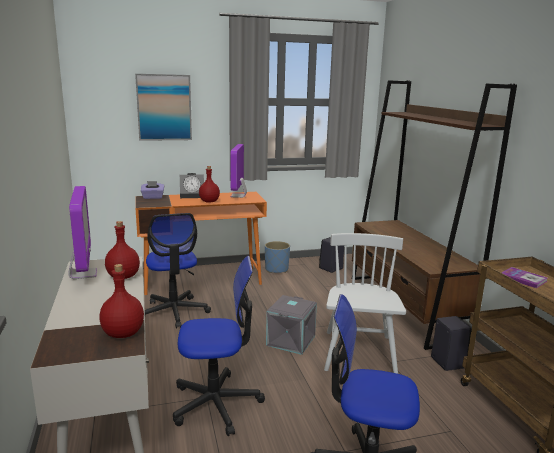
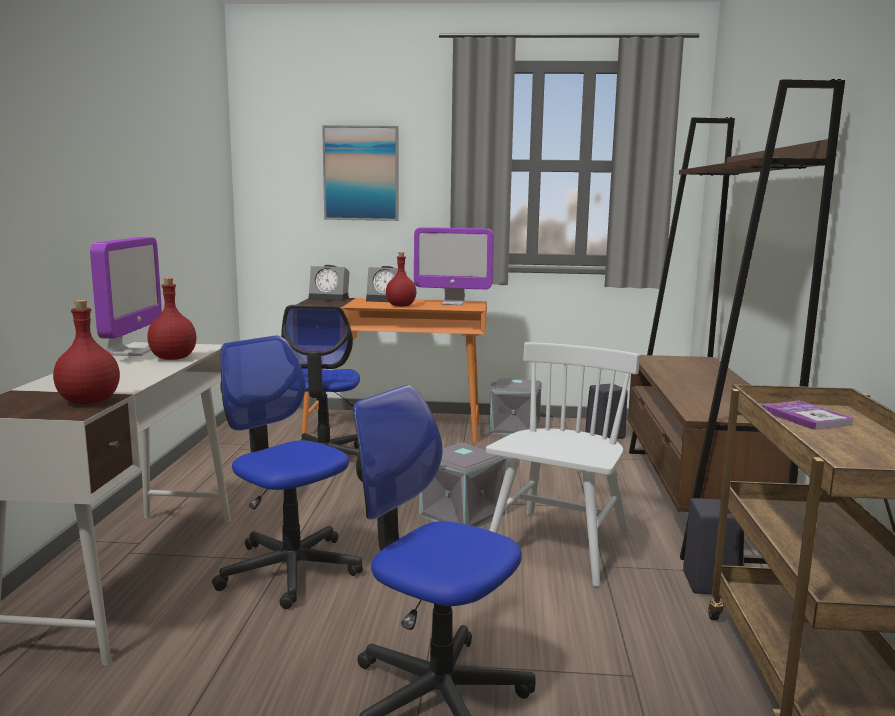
camera: 20 degrees right, 5 degrees down
purple tissue box [141,181,164,199] -> alarm clock [308,265,350,301]
office chair [173,256,265,436] -> office chair turned 150 degrees counterclockwise [212,335,363,609]
monitor [230,144,247,198] -> monitor turned 105 degrees counterclockwise [414,227,494,305]
blue planter [265,241,290,273] -> grey storage box [490,378,542,435]

